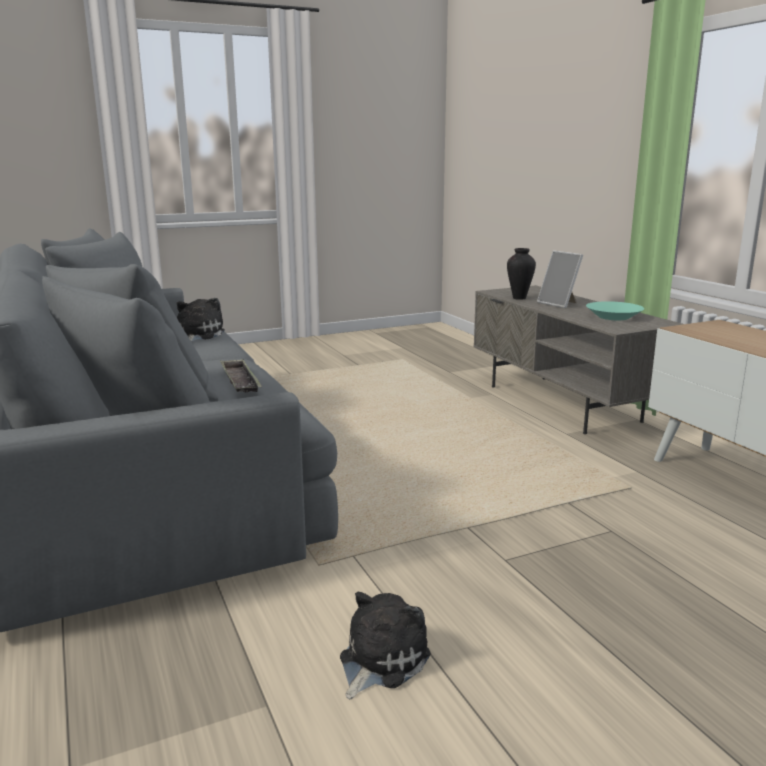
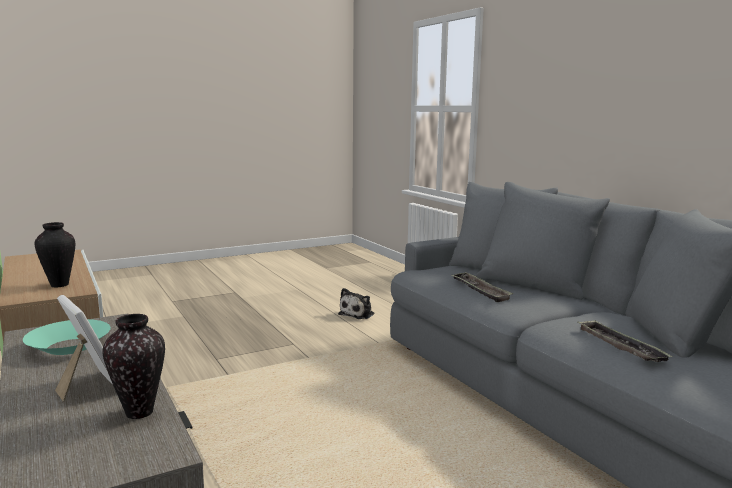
camera: 175 degrees right, 5 degrees down
plush toy [177,298,225,341] -> tray [577,320,673,362]
none -> vase [35,222,75,287]

